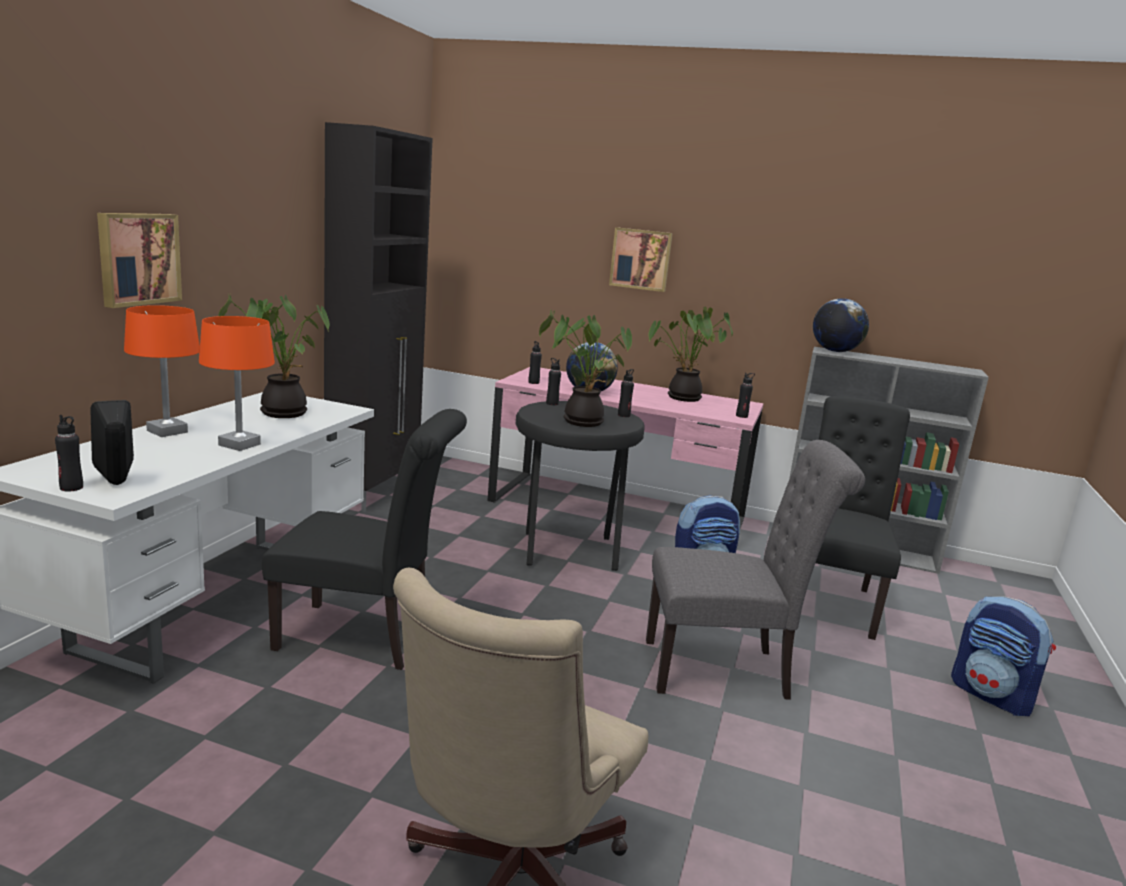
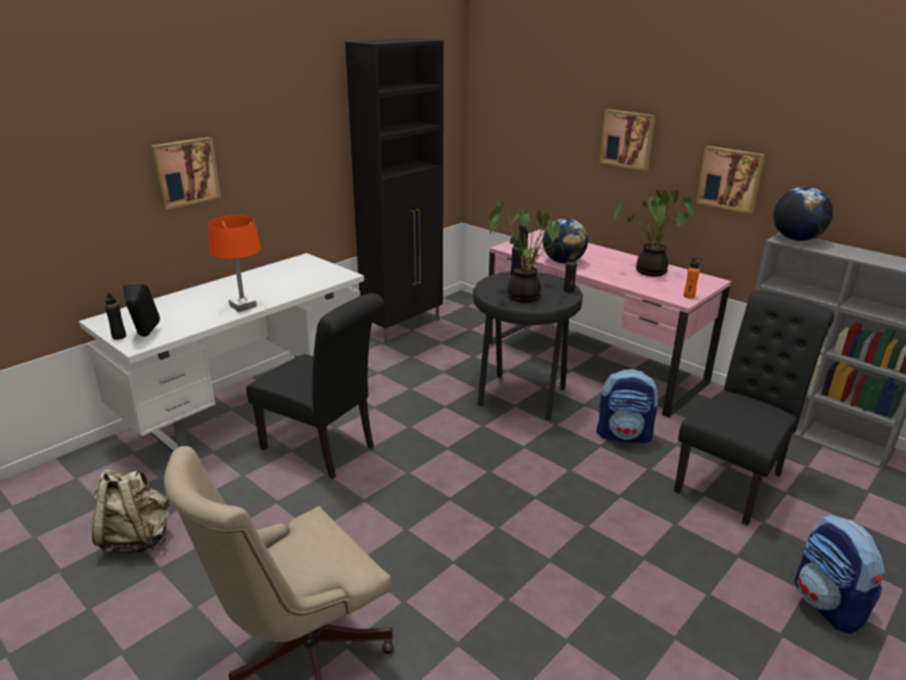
camera: 25 degrees right, 10 degrees up
orange table lamp [124,305,200,437] -> none
potted plant [218,292,329,418] -> none
grey chair [646,440,865,700] -> none
black bottle [736,373,755,418] -> orange bottle [684,257,702,299]
none -> beige backpack [92,469,170,554]
none -> picture [696,146,765,214]

